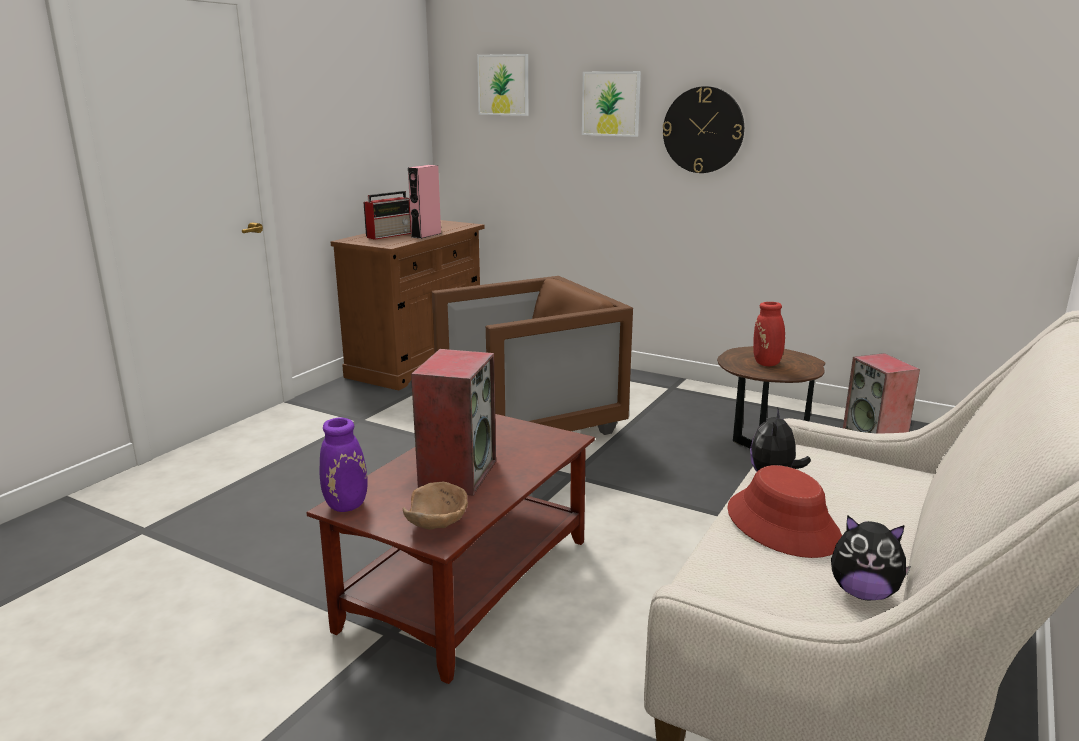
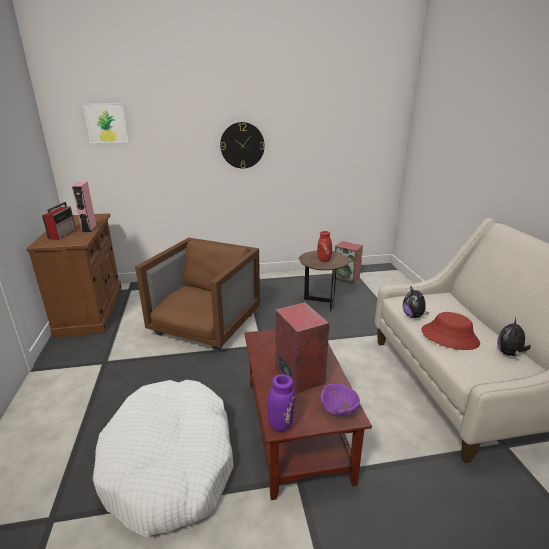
camera: 40 degrees left, 5 degrees up
brown bowl [402,482,468,530] -> purple bowl [320,383,360,416]
picture [582,71,641,137] -> none
plush toy [831,515,911,601] -> plush toy turned 135 degrees clockwise [497,318,531,357]
none -> white dog bed [93,380,234,537]

